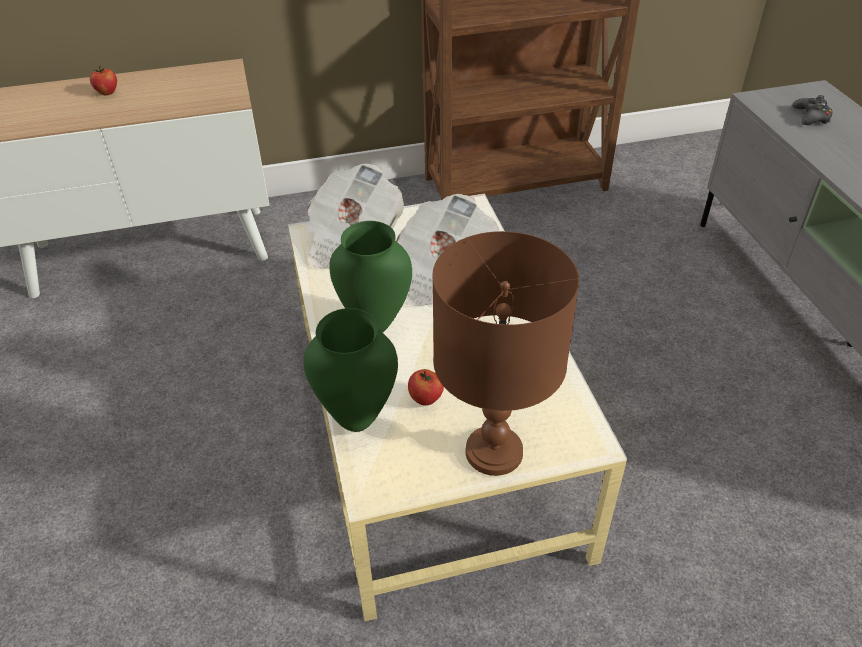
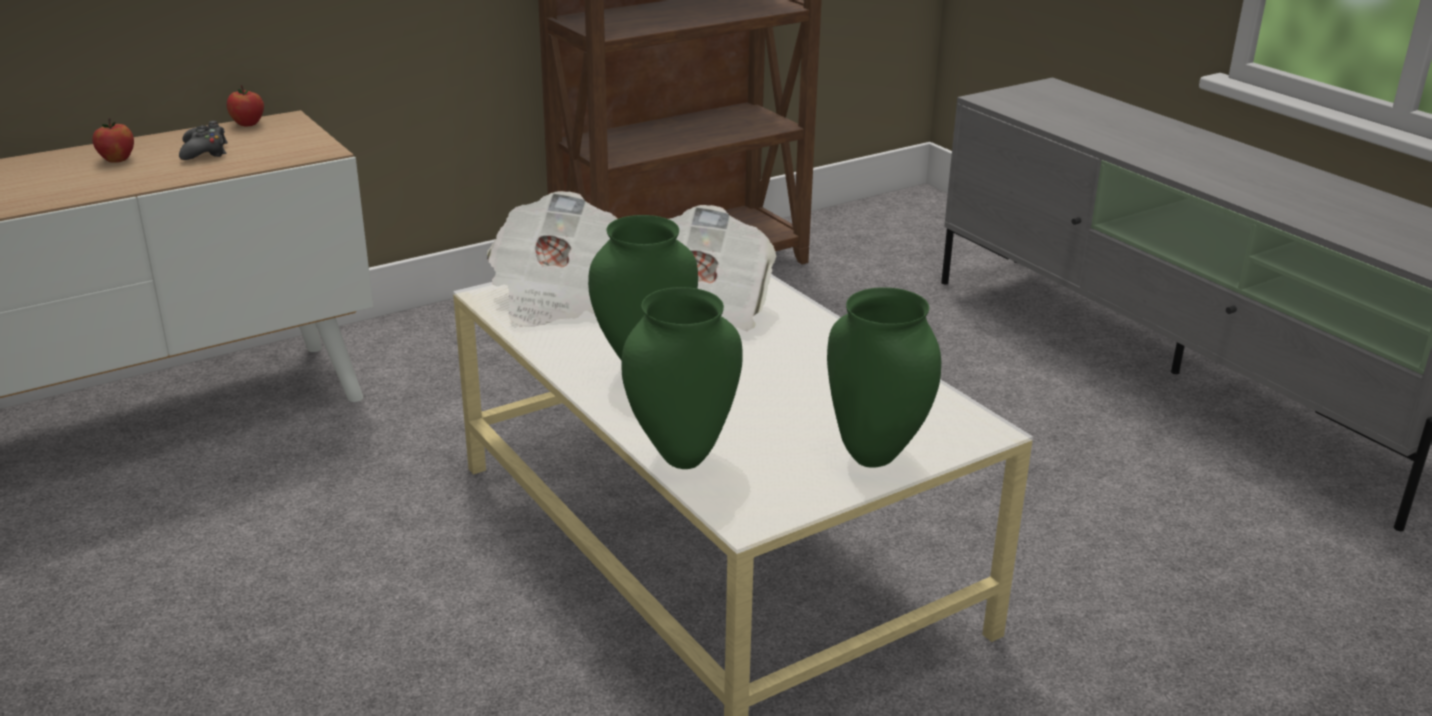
camera: 20 degrees left, 15 degrees down
apple [408,369,444,405] -> apple moved to [227,85,264,126]
brown table lamp [432,231,579,476] -> green vase [827,287,941,467]
black game controller [792,95,833,125] -> black game controller moved to [179,121,228,160]

